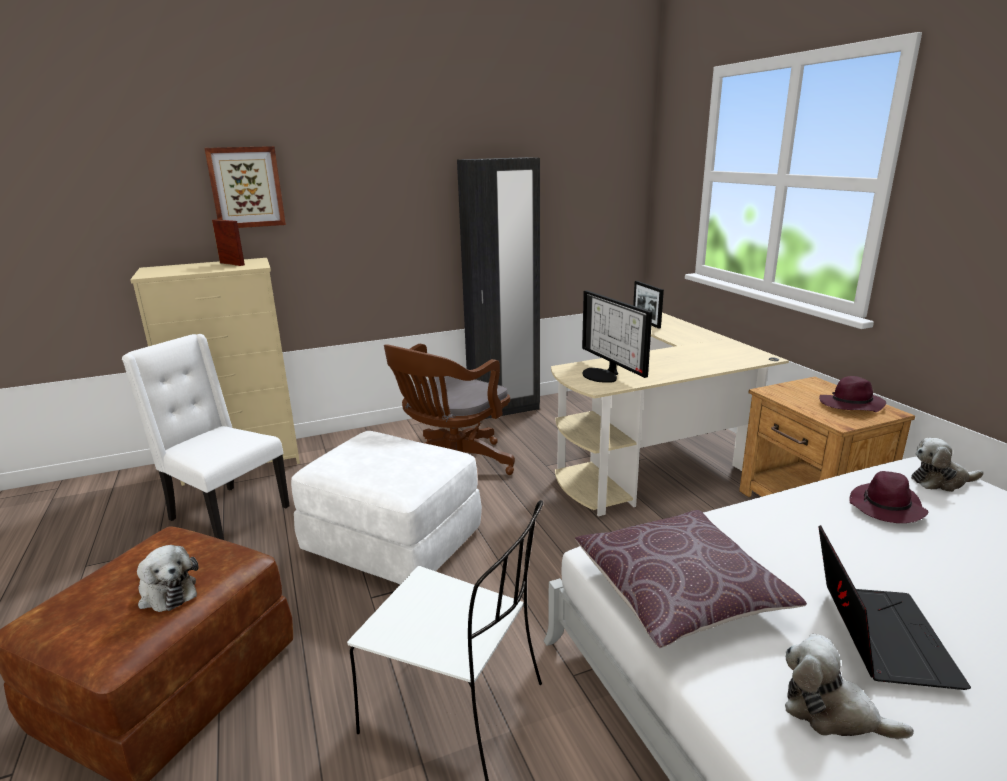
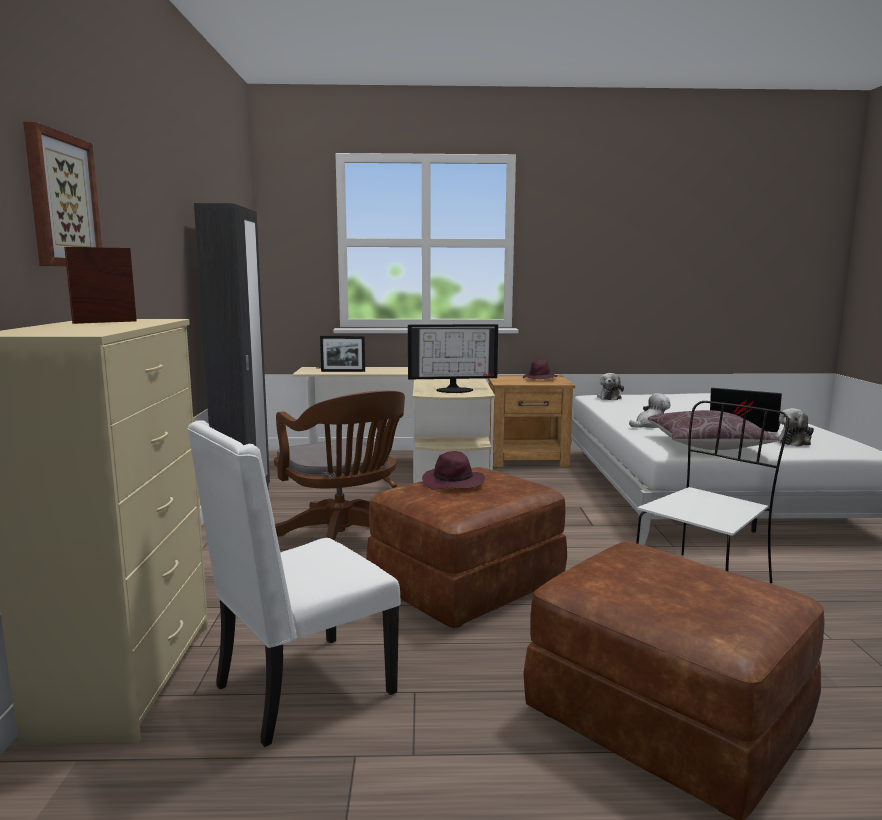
camera: 70 degrees left, 10 degrees down
plush toy [137,545,198,612] -> plush toy moved to [629,393,671,428]
white ottoman [291,431,482,584] -> brown ottoman [366,467,567,628]
purple hat [849,471,929,523] -> purple hat moved to [422,451,485,490]

